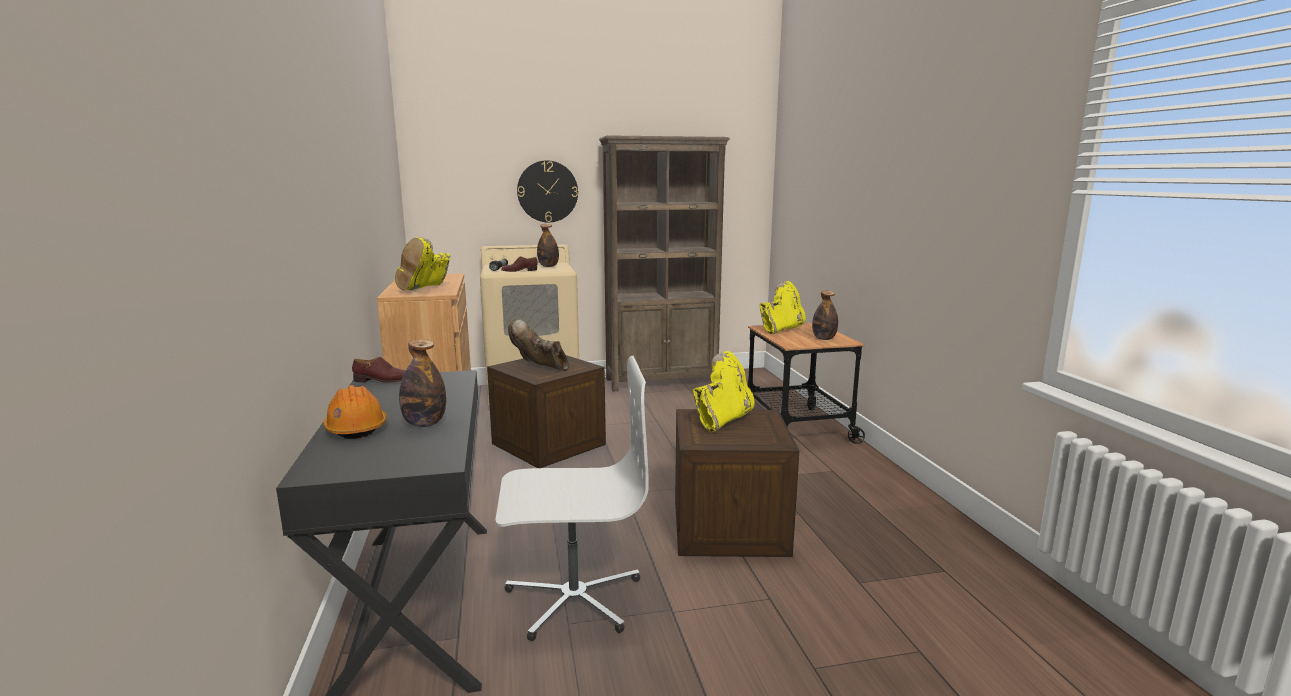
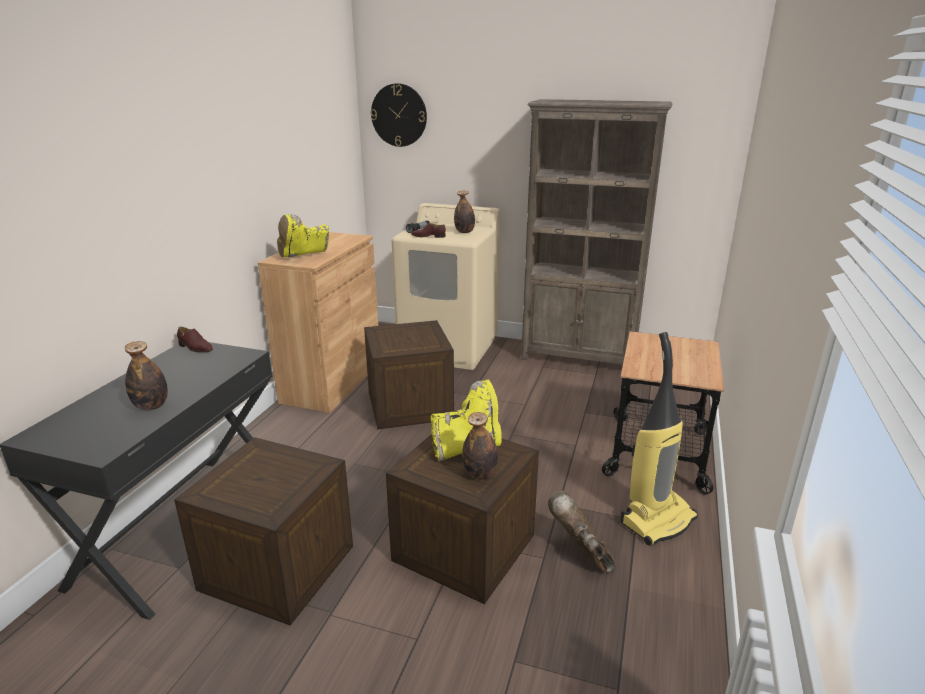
camera: 30 degrees right, 10 degrees up
orange hard hat [323,385,387,439] -> none
white office chair [496,356,649,641] -> crate [174,437,353,625]
brown boot [508,319,569,371] -> brown boot moved to [548,491,615,573]
wall clock [517,160,578,223] -> wall clock moved to [371,83,427,147]
yellow boot [759,281,806,334] -> none
bottle [812,290,838,340] -> bottle moved to [462,412,498,480]
none -> vacuum cleaner [620,332,698,545]

